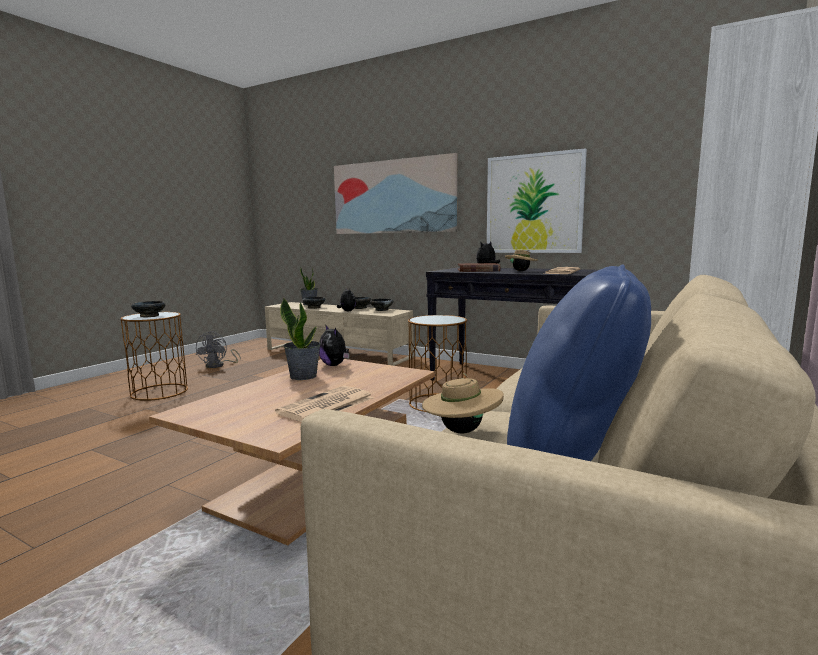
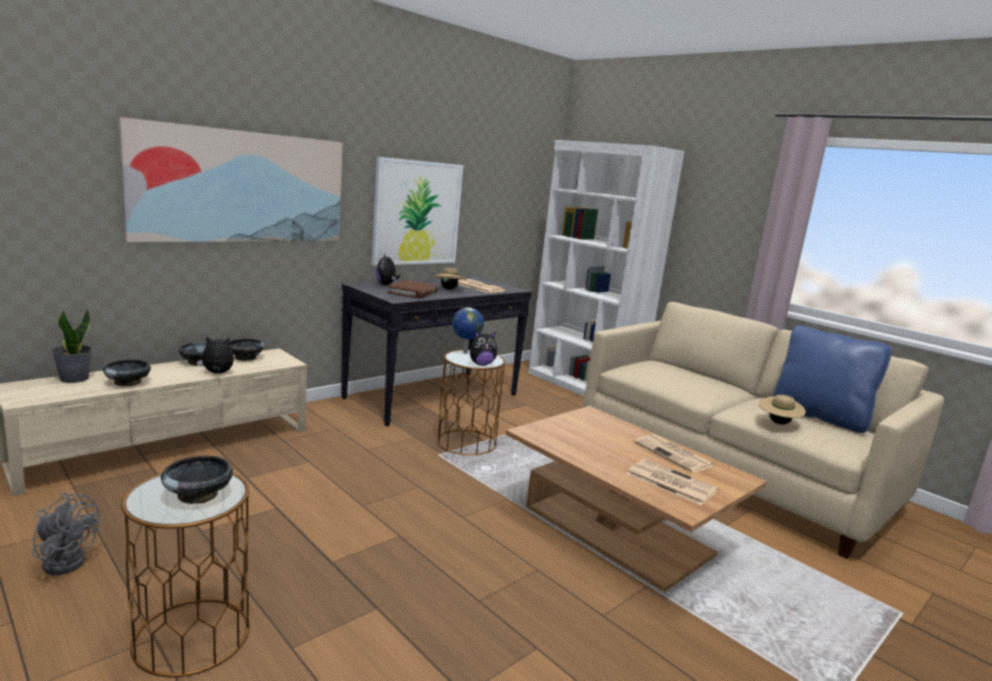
camera: 75 degrees left, 5 degrees up
potted plant [280,297,321,380] -> none
plush toy [319,325,349,366] -> plush toy moved to [470,331,497,366]
none -> globe [452,307,484,354]
none -> newspaper [627,459,718,505]

